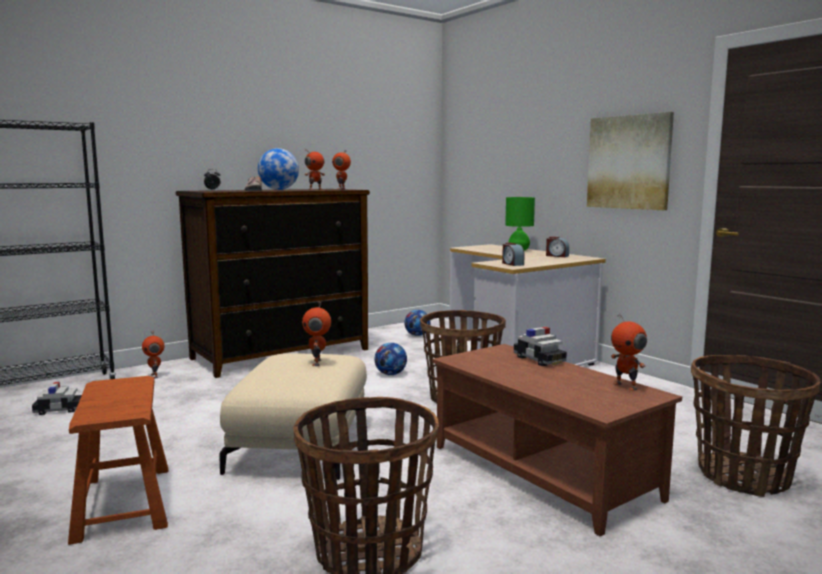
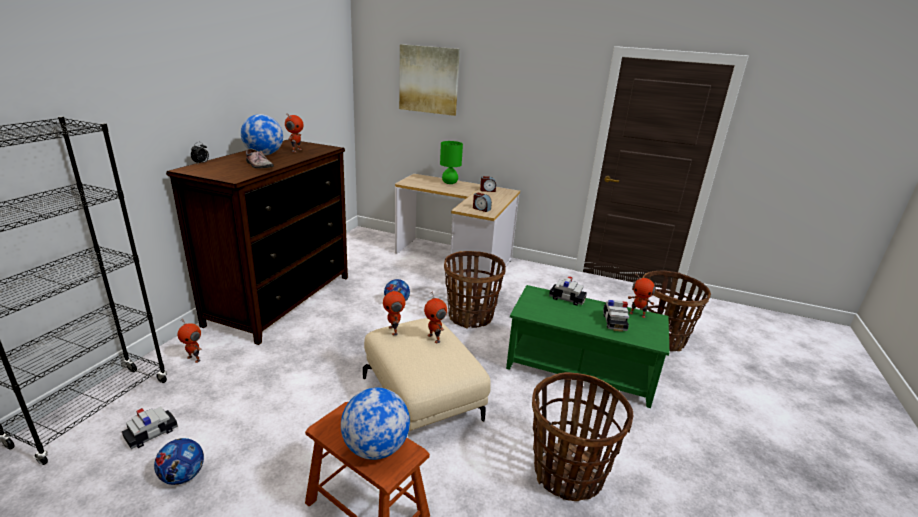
camera: 35 degrees left, 15 degrees up
toy robot [332,150,351,189] -> toy robot moved to [383,285,406,336]
football [404,310,431,336] -> football moved to [154,438,204,485]
brown coffee table [433,344,682,537] -> green coffee table [506,285,669,408]
picture [587,112,674,210] -> picture moved to [399,44,460,116]
none -> globe [341,388,410,460]
none -> toy car [603,300,629,332]

